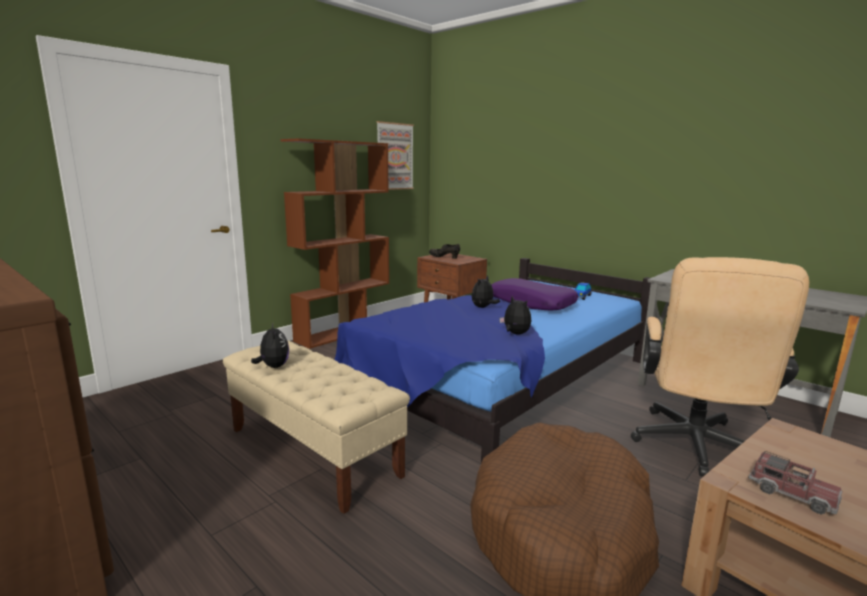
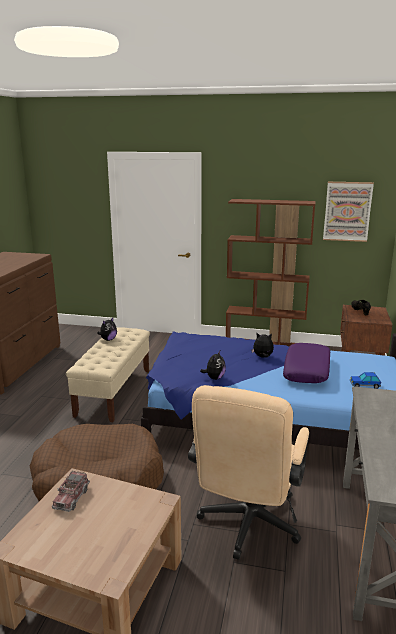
camera: 60 degrees right, 5 degrees up
beige office chair [631,257,809,476] -> beige office chair turned 60 degrees counterclockwise [188,385,309,560]

